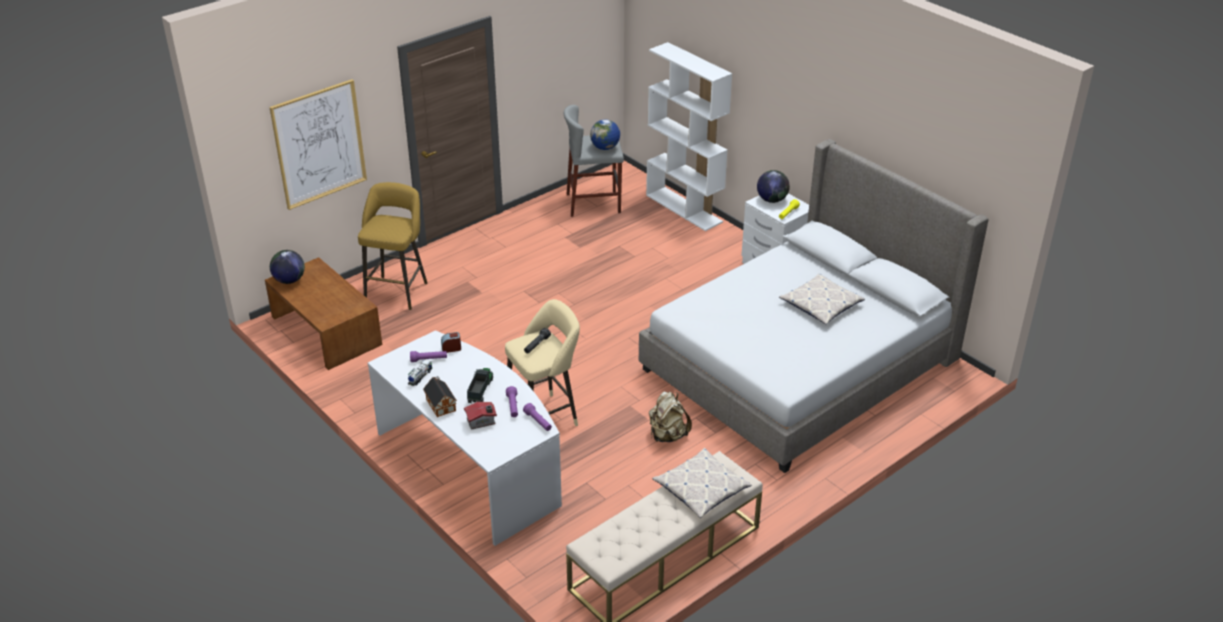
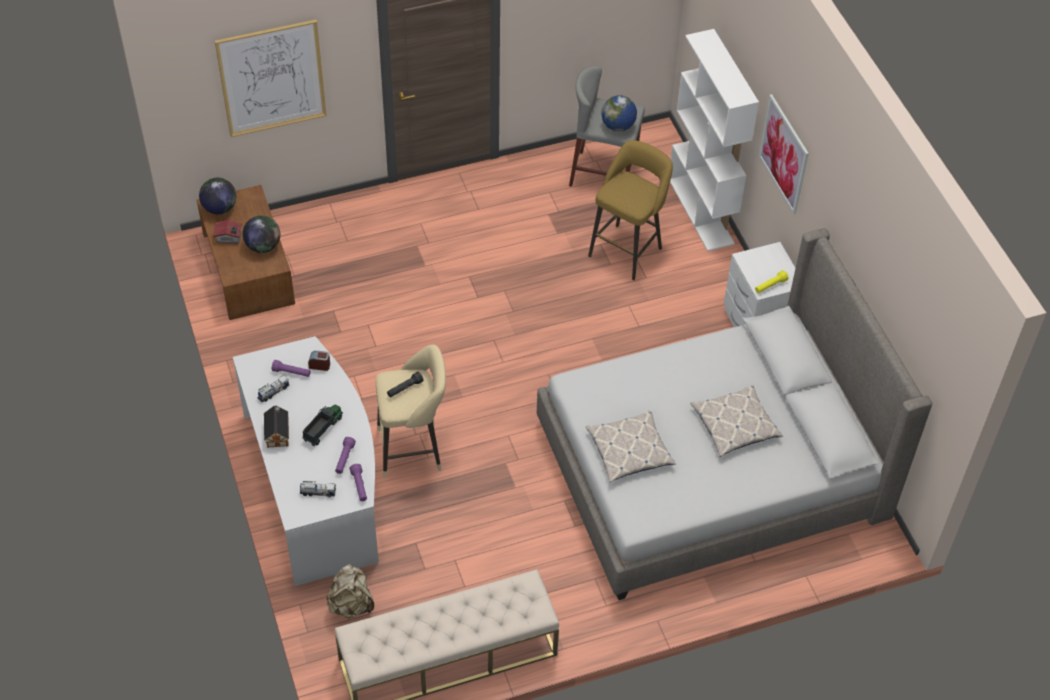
camera: 20 degrees right, 15 degrees up
yellow stool [358,182,427,310] -> yellow stool moved to [588,140,673,280]
toy house [464,402,497,430] -> toy house moved to [213,220,242,244]
beige backpack [649,392,692,442] -> beige backpack moved to [327,564,374,619]
pillow [652,448,752,518] -> pillow moved to [586,410,676,482]
globe [757,170,790,203] -> globe moved to [243,215,280,253]
none -> toy truck [300,481,336,497]
none -> picture [759,94,809,215]

